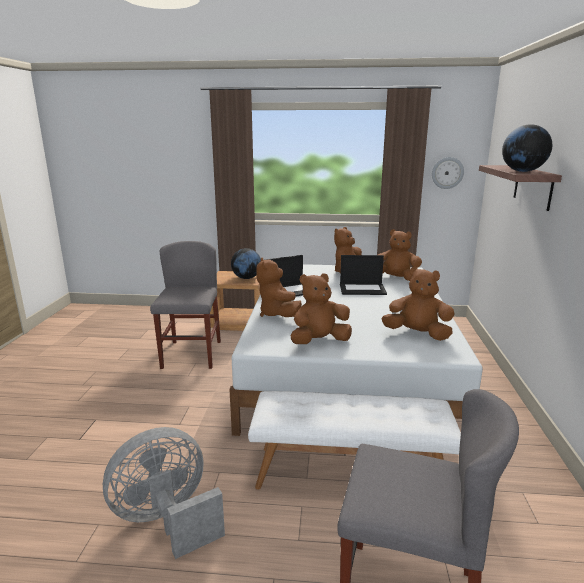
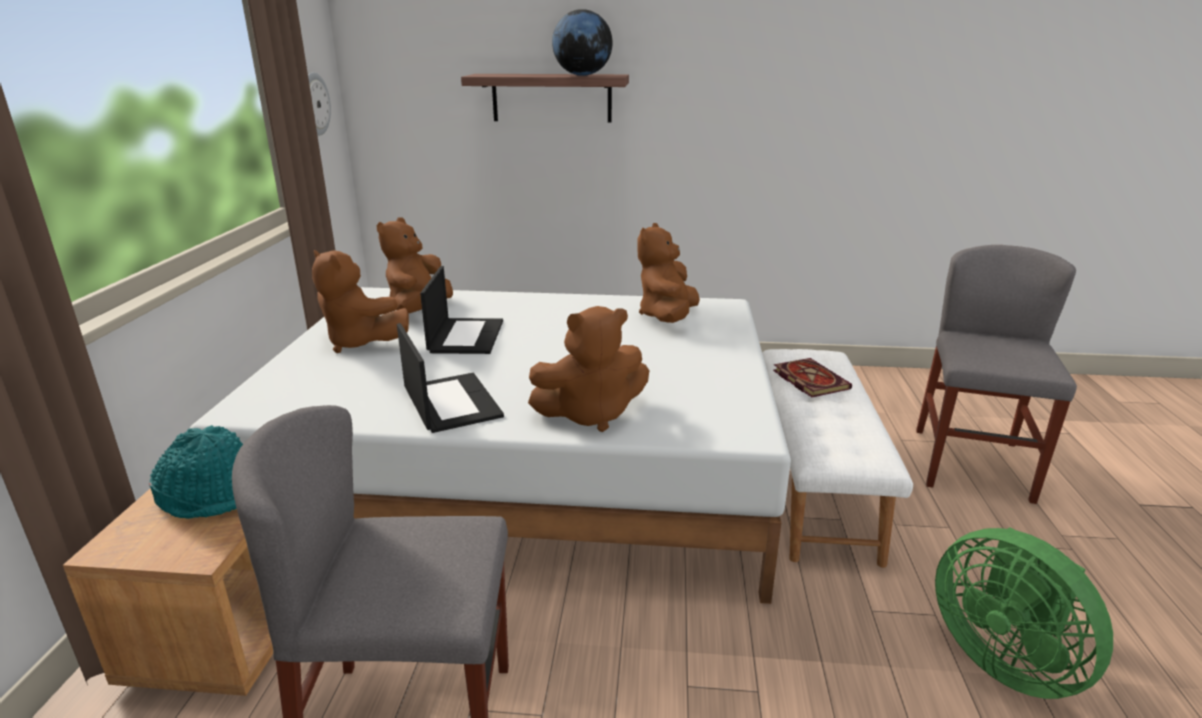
camera: 90 degrees left, 5 degrees up
grey fan [103,427,225,559] -> green fan [935,527,1113,699]
globe [231,248,261,279] -> turquoise hat [149,425,243,519]
brown plush toy [291,273,352,344] -> none
none -> book [773,358,852,397]

